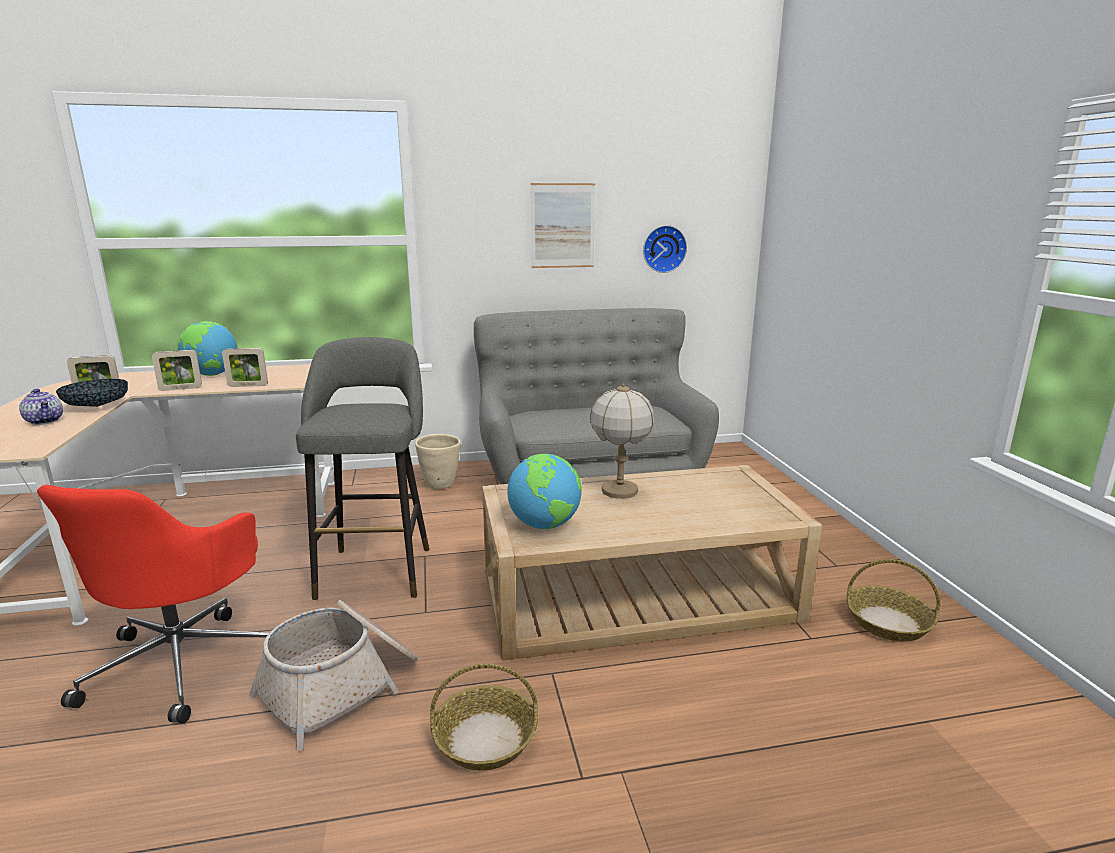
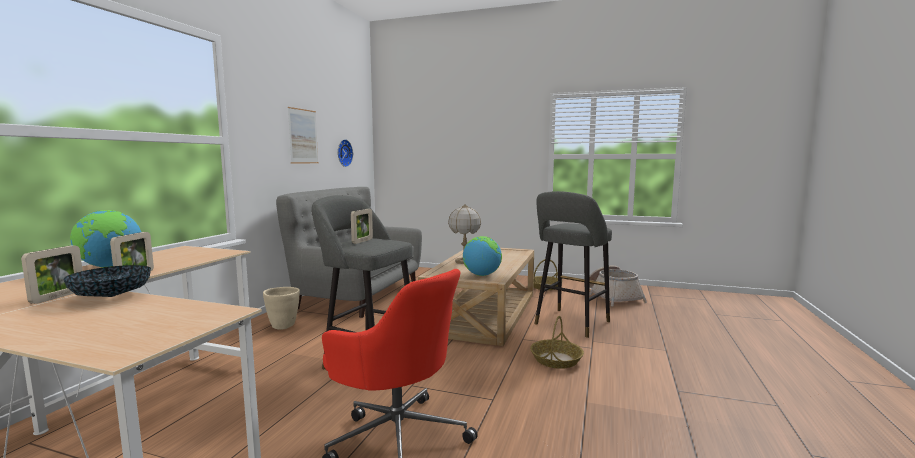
camera: 60 degrees left, 10 degrees down
teapot [19,389,63,425] -> none
picture frame [222,348,268,387] -> picture frame moved to [351,209,373,244]
basket [249,600,418,751] -> basket moved to [589,266,647,307]
none -> grey stool [535,191,612,338]

